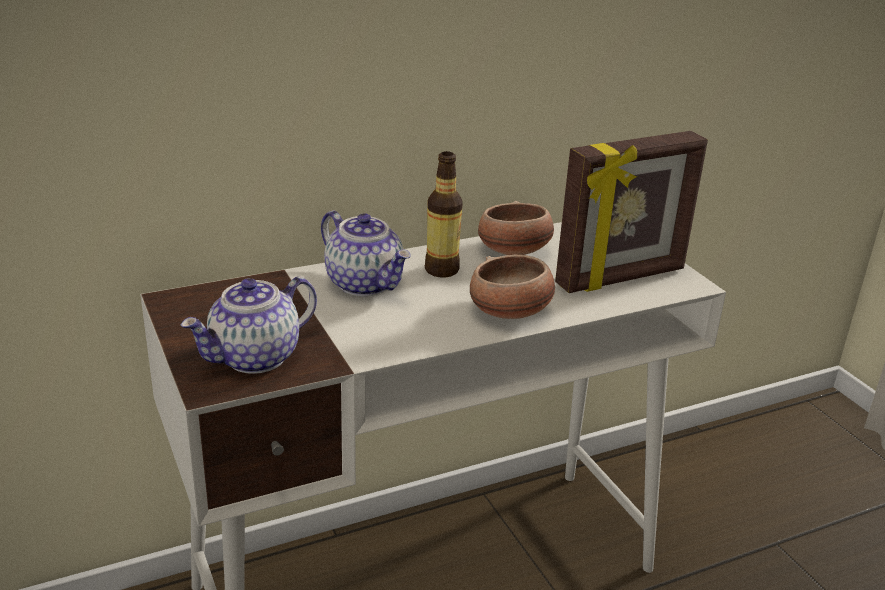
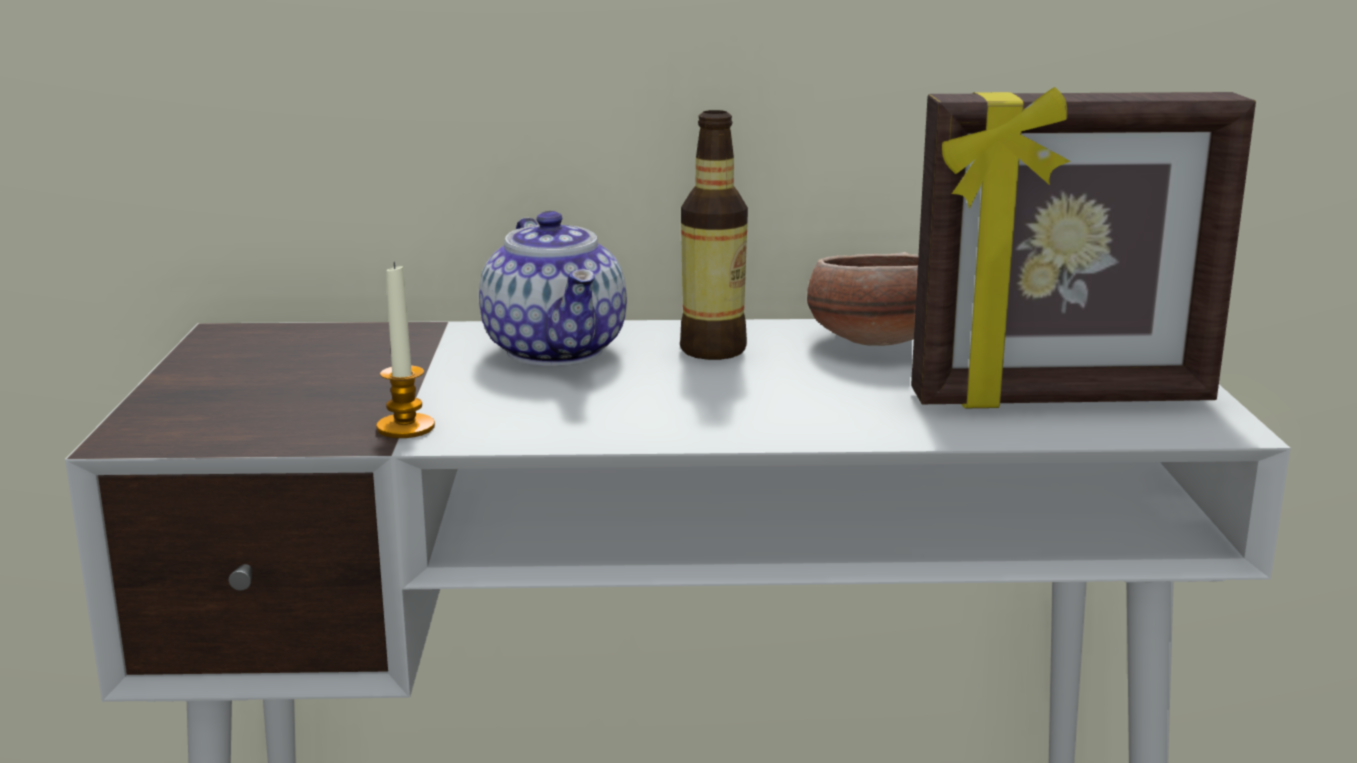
camera: 25 degrees right, 10 degrees down
teapot [180,276,317,374] -> none
bowl [470,255,555,319] -> none
none -> candle [376,262,435,438]

